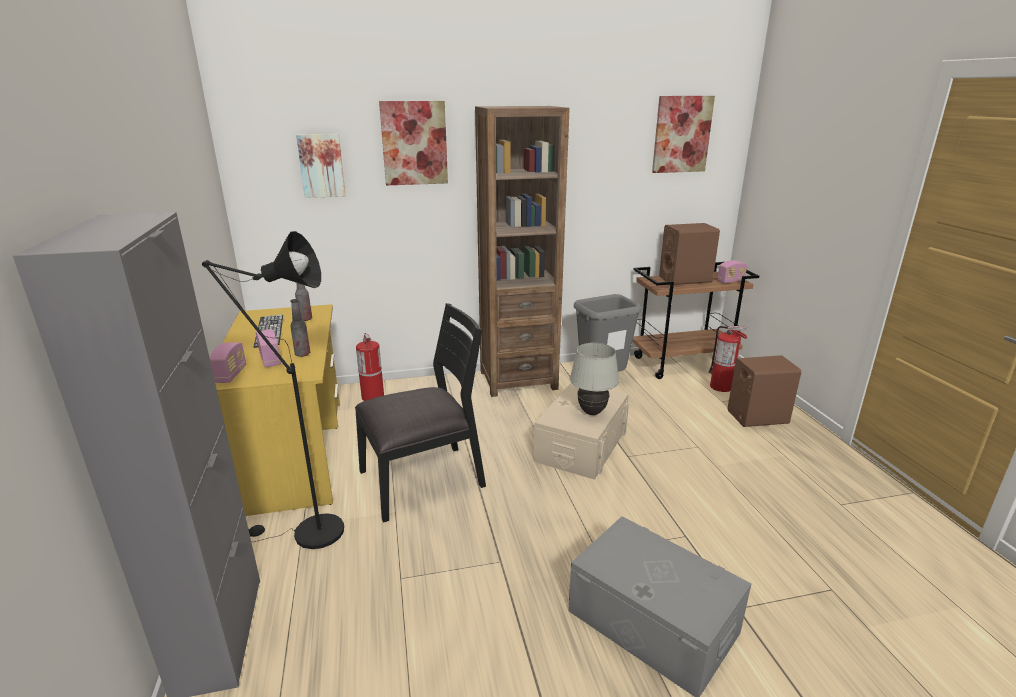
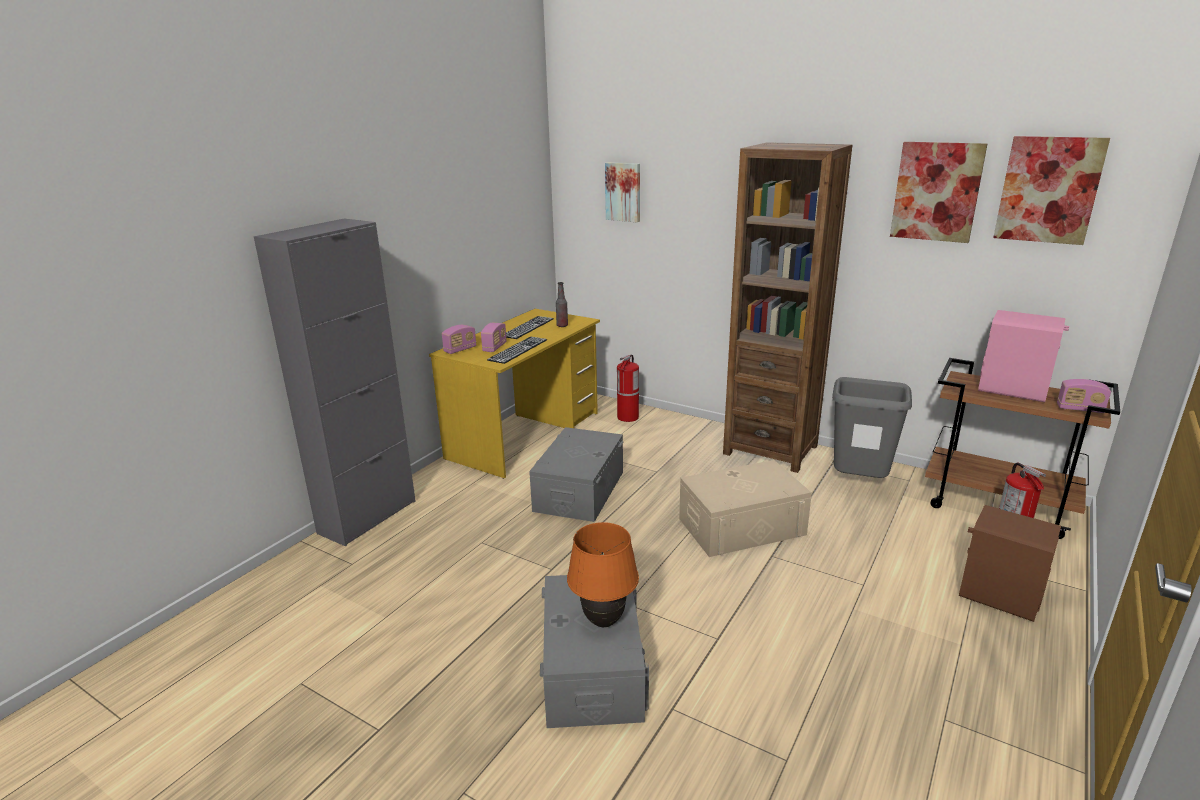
camera: 45 degrees right, 0 degrees up
black floor lamp [202,231,344,549] -> none
bottle [290,299,310,357] -> keyboard [487,337,547,364]
black chair [355,303,486,523] -> grey storage box [529,427,623,522]
picture [379,101,448,186] -> picture moved to [890,142,987,243]
white table lamp [570,343,619,415] -> none
brown speaker [659,223,720,285] -> pink speaker [978,310,1069,402]
none -> orange table lamp [567,522,639,627]

